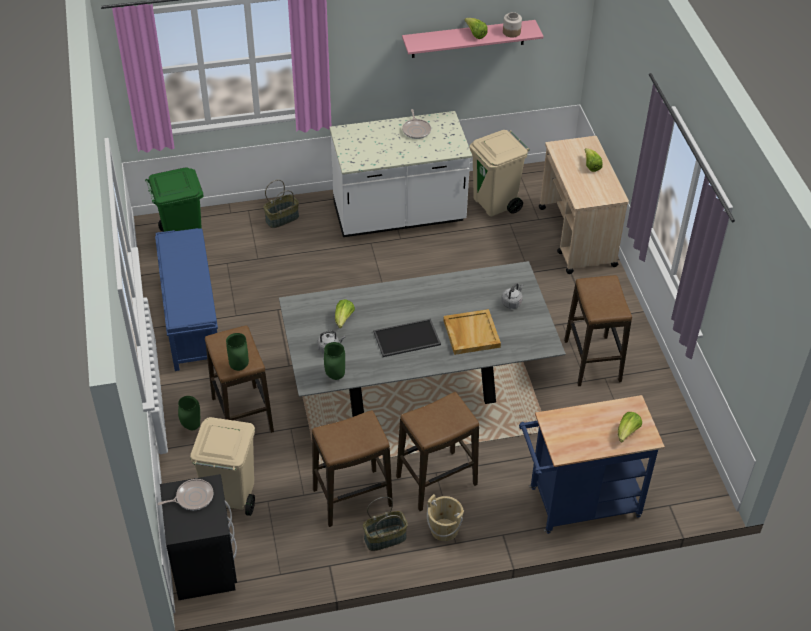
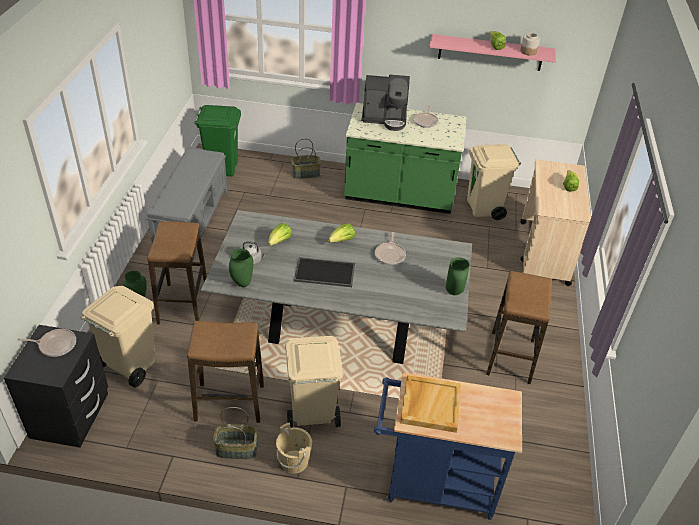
camera: 20 degrees right, 5 degrees down
blue bench [155,228,218,371] -> grey bench [146,147,227,260]
green vase [226,333,249,371] -> green vase moved to [446,257,470,295]
white counter [329,111,472,237] -> green counter [344,103,466,214]
stool [396,392,479,511] -> beige trash can [285,336,343,428]
beige tray [443,309,501,355] -> beige tray moved to [400,375,461,433]
grey kettle [501,283,523,309] -> none
lettuce [618,412,642,442] -> lettuce moved to [328,223,355,243]
none -> coffee machine [361,74,410,131]
none -> frying pan [375,232,406,265]

